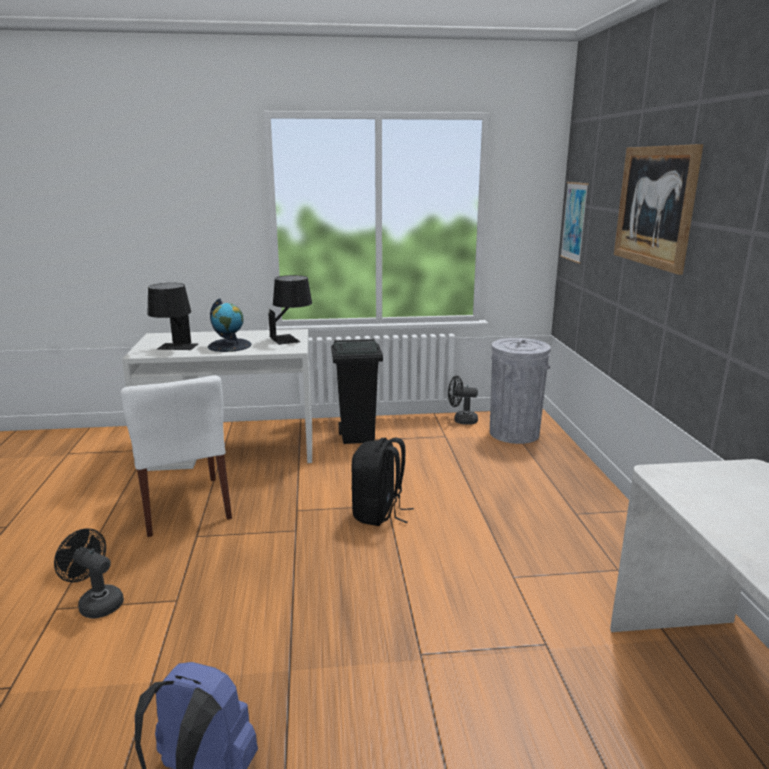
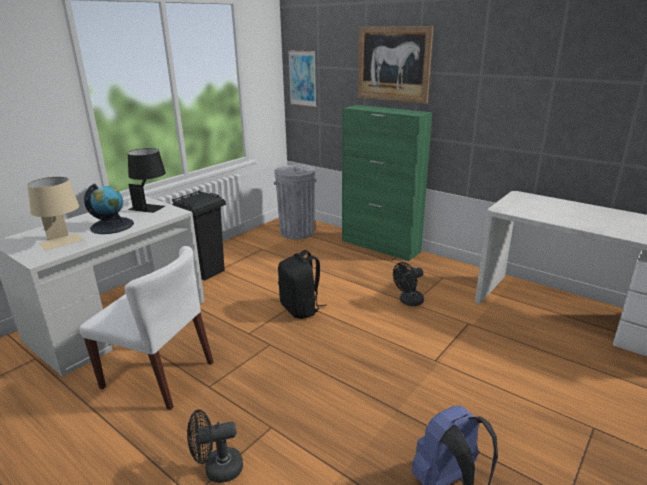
camera: 45 degrees left, 5 degrees up
black table lamp [148,283,198,350] -> beige table lamp [27,177,84,250]
black fan [448,376,478,425] -> black fan moved to [393,262,424,306]
none -> green cabinet [342,105,432,261]

